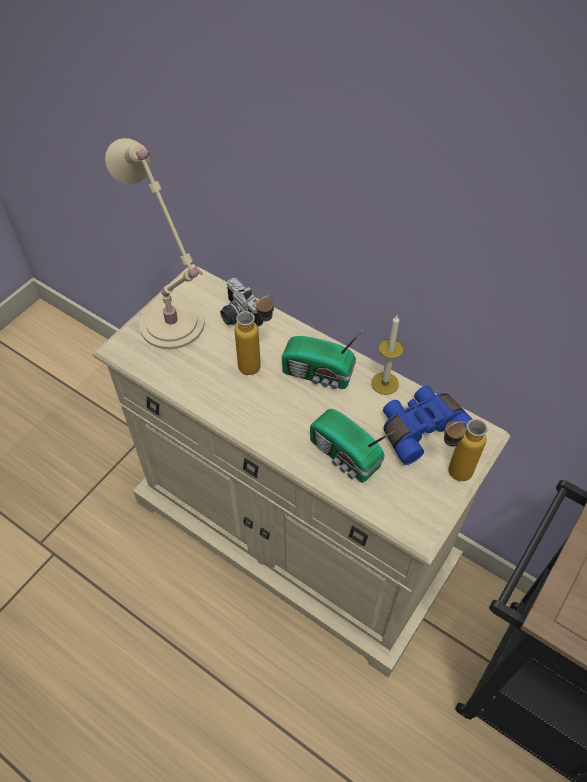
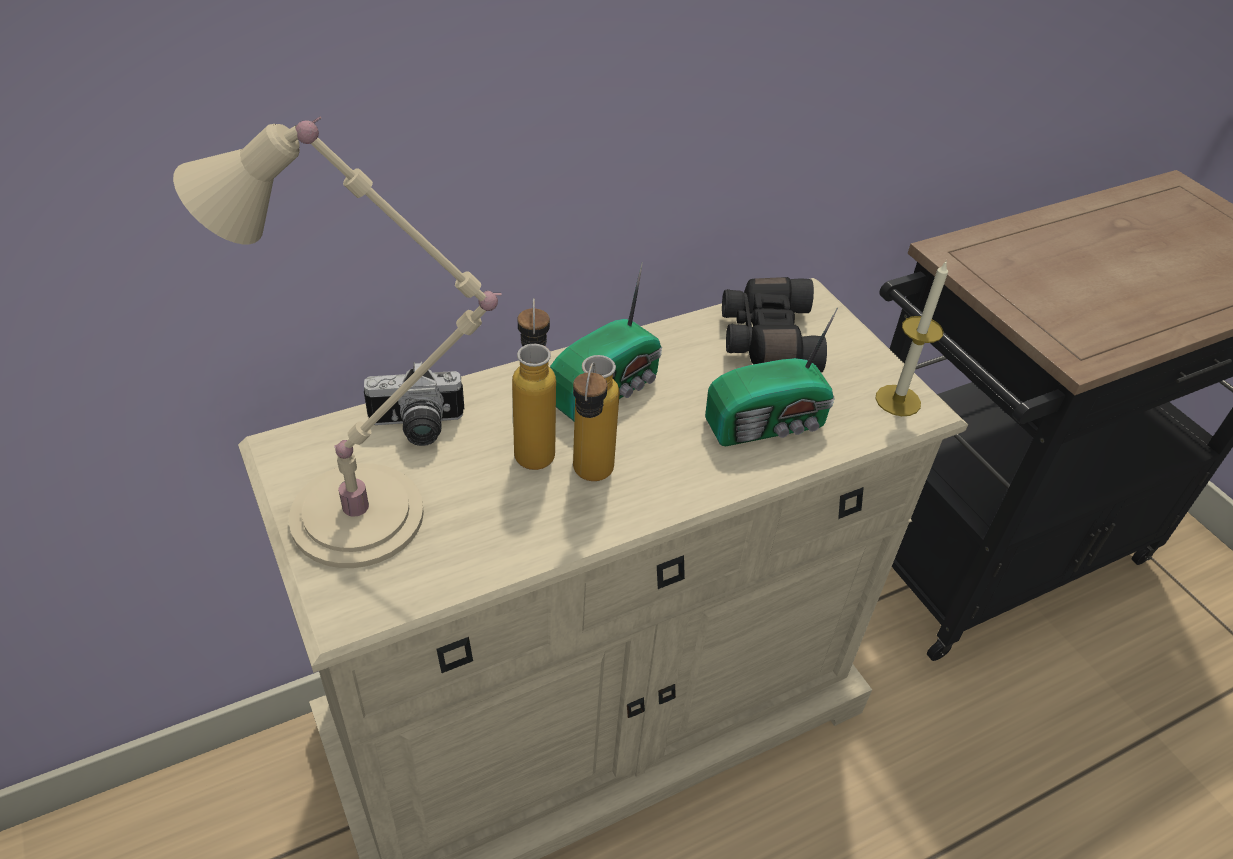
camera: 65 degrees left, 10 degrees down
candle [371,315,404,395] -> candle moved to [876,260,948,416]
blue binoculars [383,386,472,465] -> black binoculars [722,277,827,372]
bottle [444,419,488,481] -> bottle moved to [573,355,619,481]

